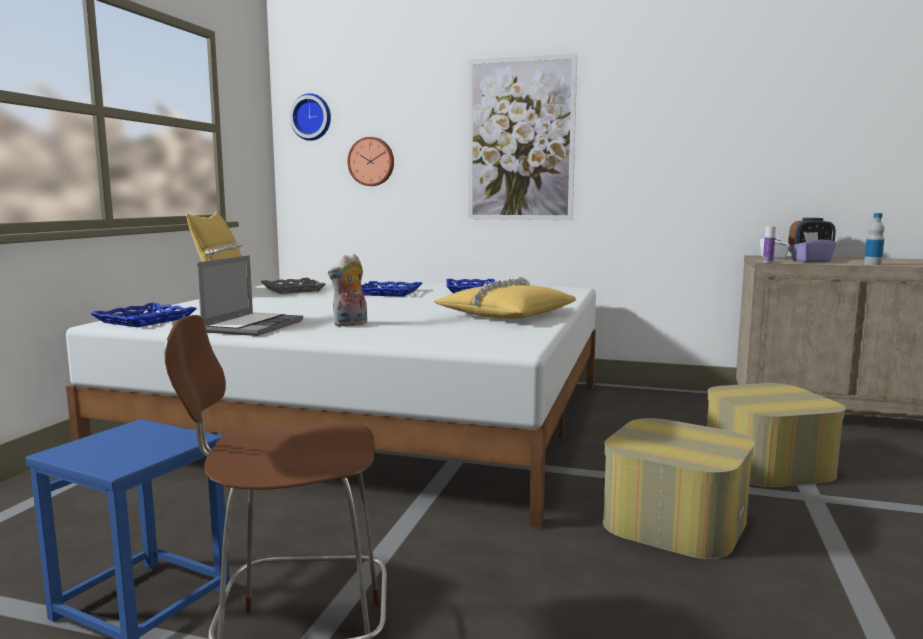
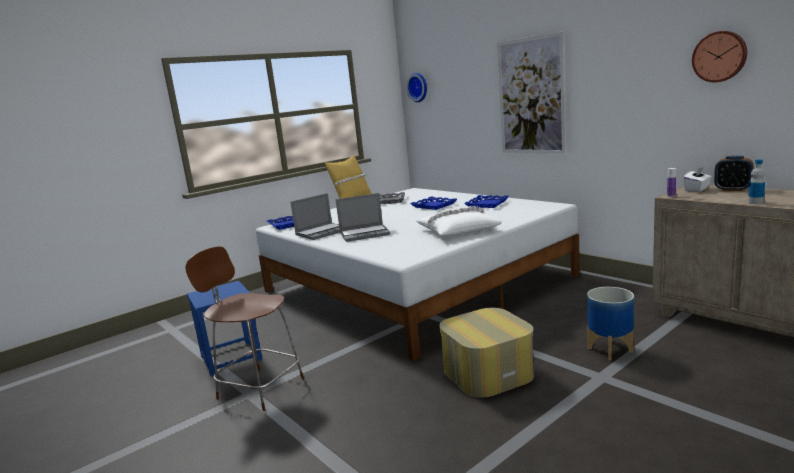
camera: 35 degrees right, 5 degrees up
plush toy [328,254,367,327] -> laptop [336,193,390,242]
wall clock [347,137,394,186] -> wall clock moved to [692,31,747,82]
yellow pillow [433,276,576,319] -> white pillow [416,206,502,236]
ottoman [707,383,846,487] -> planter [587,287,634,360]
purple tissue box [789,232,836,263] -> none

